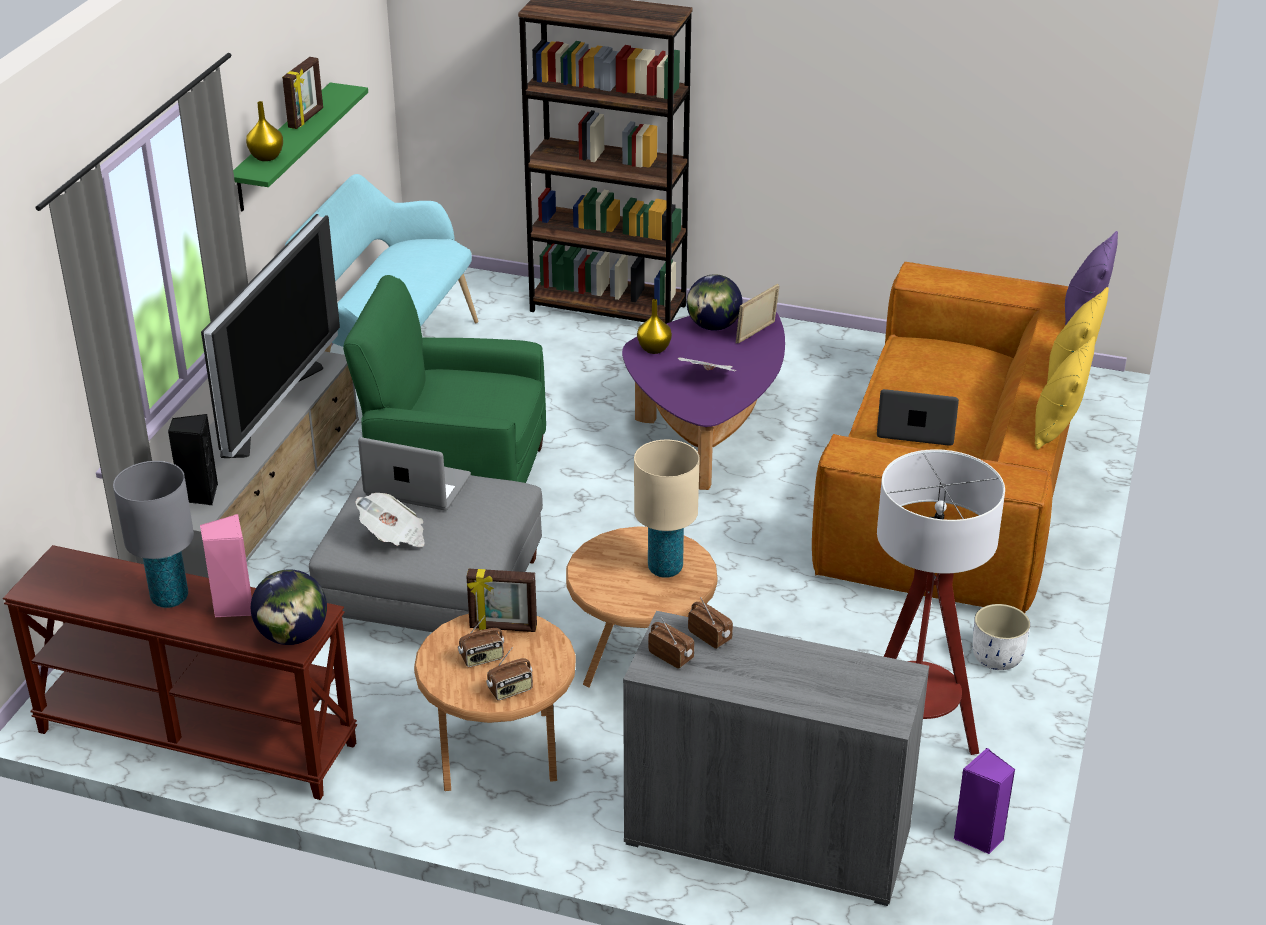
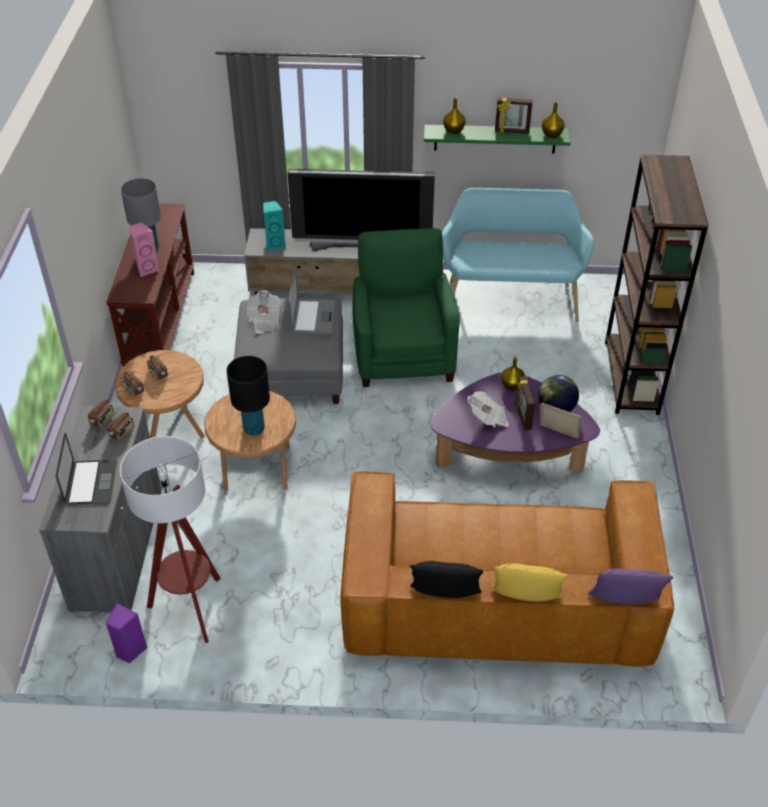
camera: 75 degrees right, 10 degrees up
black speaker [168,414,218,505] -> turquoise speaker [263,200,286,251]
globe [251,569,327,645] -> none
picture frame [466,569,537,632] -> picture frame moved to [515,377,535,431]
beige table lamp [634,440,700,578] -> black table lamp [226,356,270,436]
laptop [877,389,959,446] -> laptop moved to [56,433,117,505]
white planter [973,604,1030,670] -> none
yellow pillow [1035,336,1095,450] -> black pillow [410,561,483,598]
none -> yellow vase [542,101,564,138]

